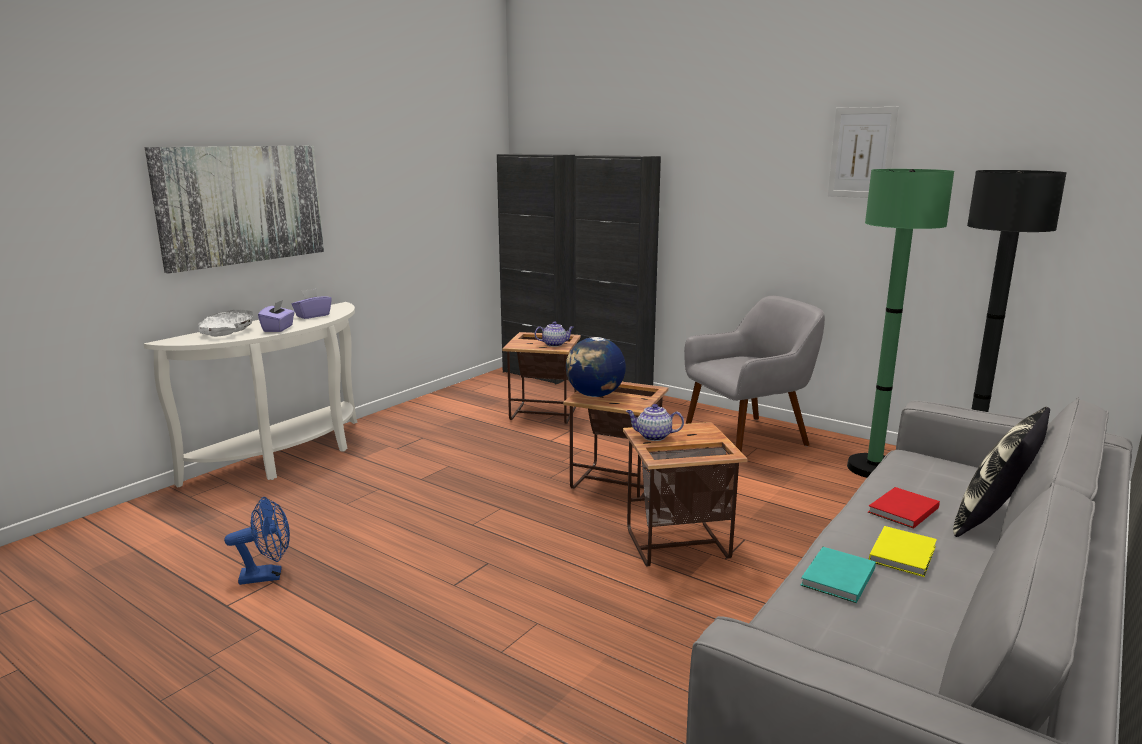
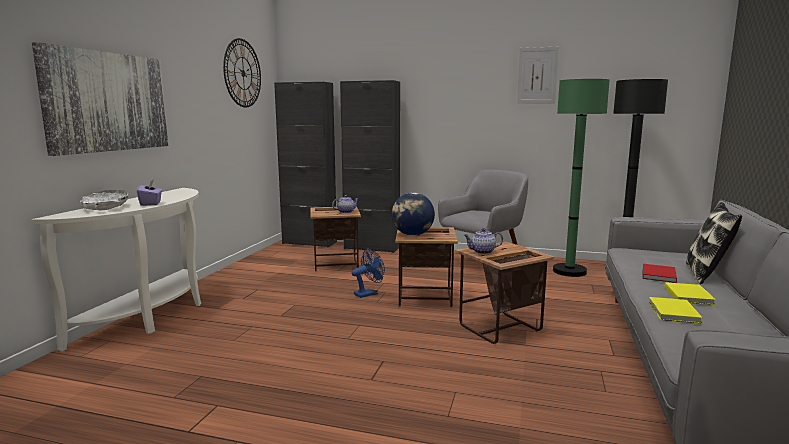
camera: 20 degrees left, 5 degrees down
blue fan [224,497,290,585] -> blue fan moved to [352,249,385,298]
purple tissue box [292,288,332,319] -> none
turquoise book [801,547,876,603] -> yellow book [649,297,702,324]
none -> wall clock [223,38,261,108]

